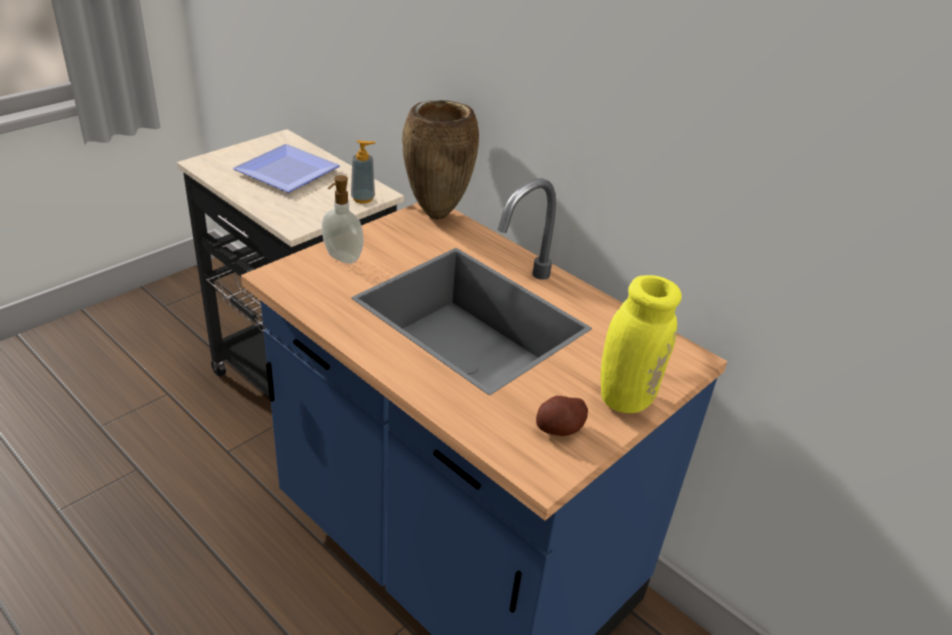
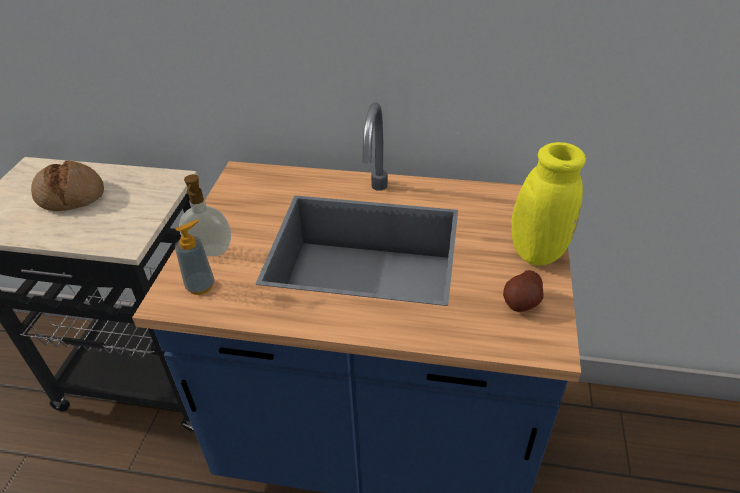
camera: 30 degrees left, 5 degrees up
plate [233,144,340,192] -> bread [31,160,104,211]
soap dispenser [351,140,375,204] -> soap dispenser moved to [175,220,215,295]
brown vase [402,100,479,220] -> none

